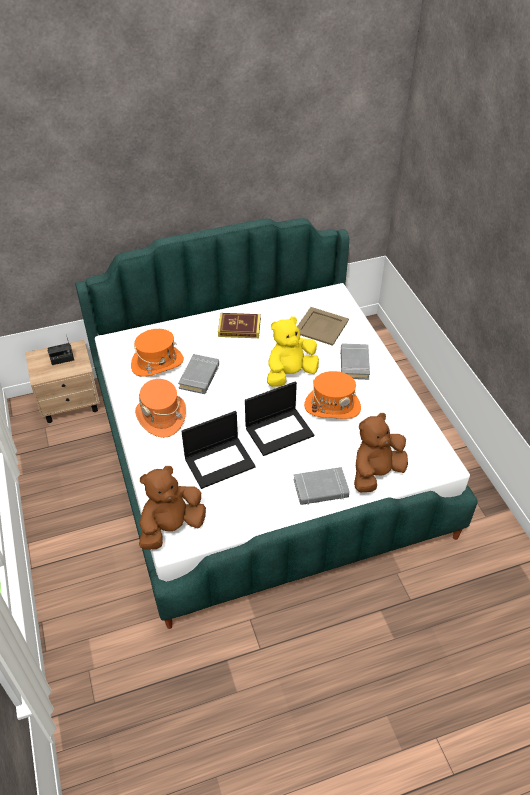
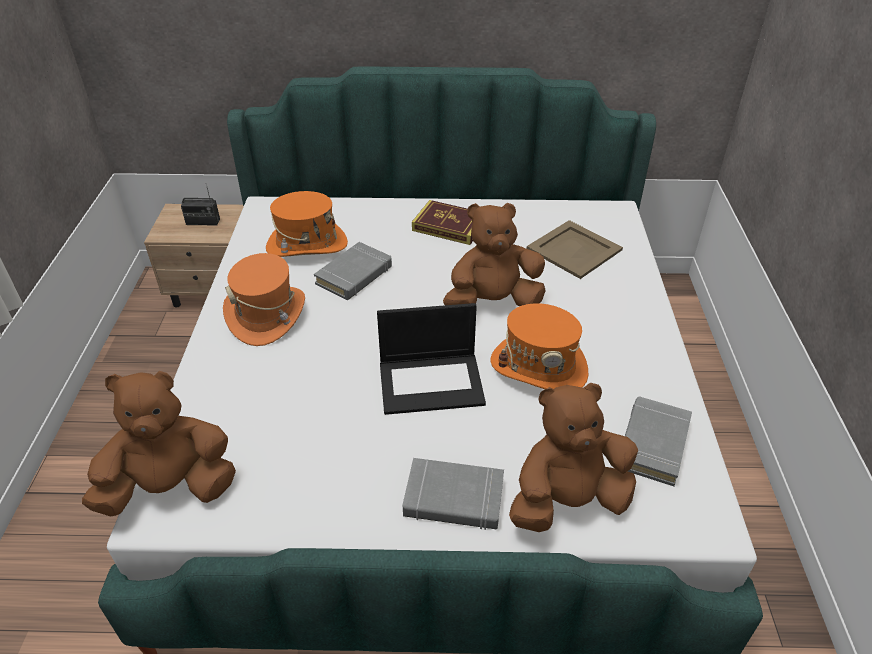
camera: 20 degrees right, 5 degrees down
laptop [181,411,256,489] -> none
yellow plush toy [267,316,319,387] -> brown plush toy [443,203,546,306]
grey book [340,343,370,380] -> grey book moved to [625,396,692,486]

